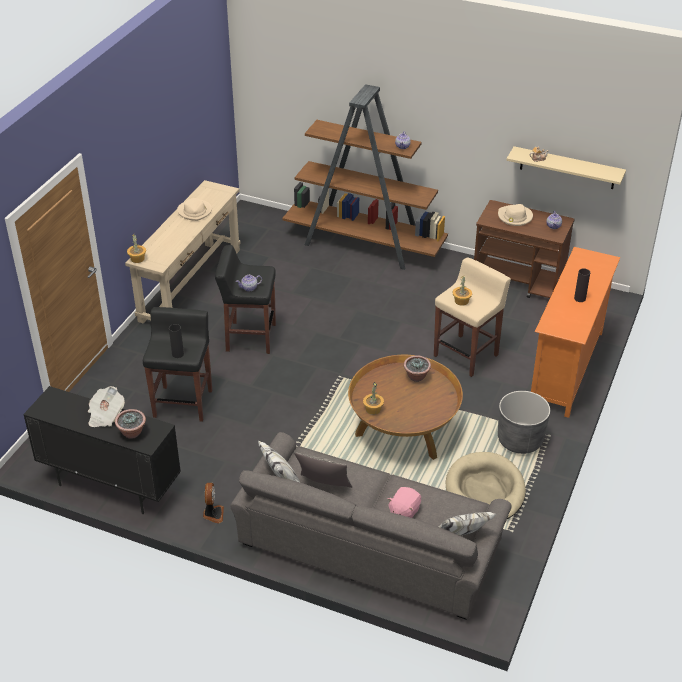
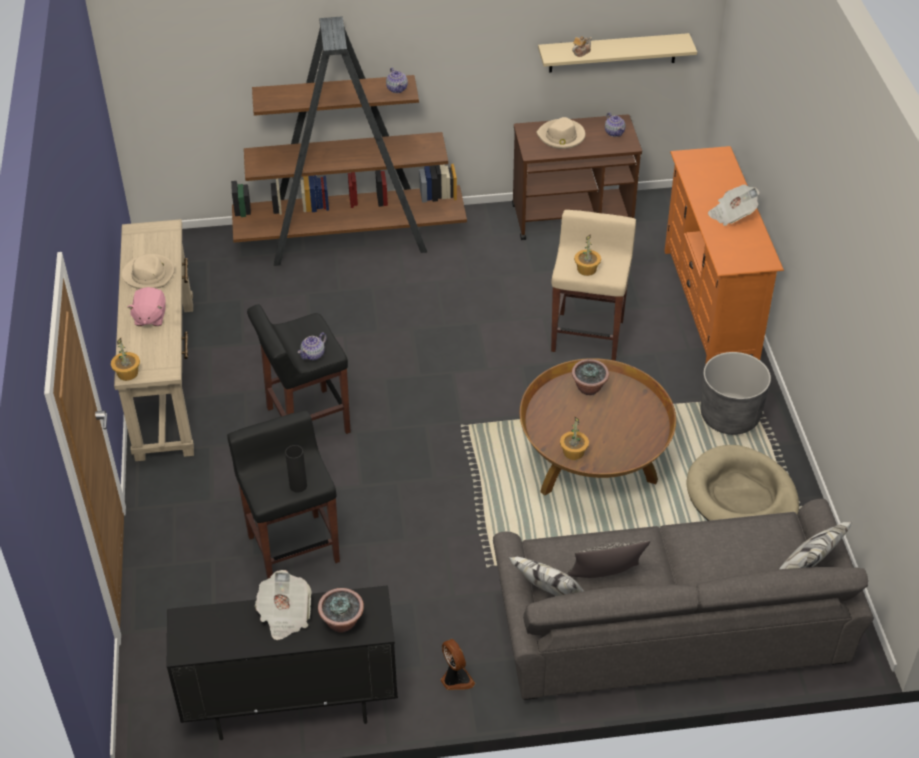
camera: 30 degrees left, 5 degrees up
pink plush toy [388,487,421,518] -> pink plush toy moved to [127,287,165,326]
black vase [574,268,590,302] -> newspaper [708,185,760,226]

